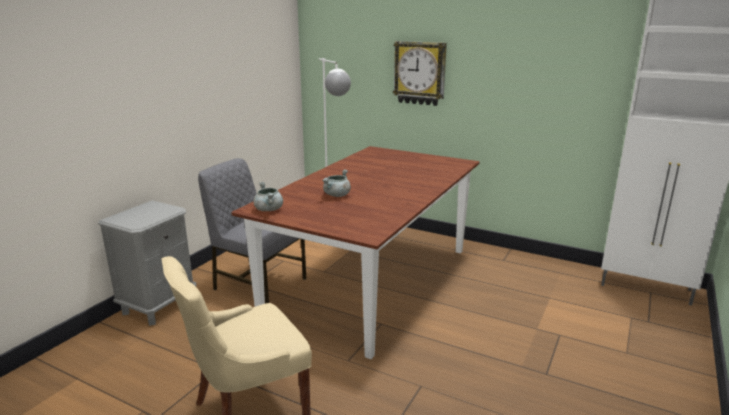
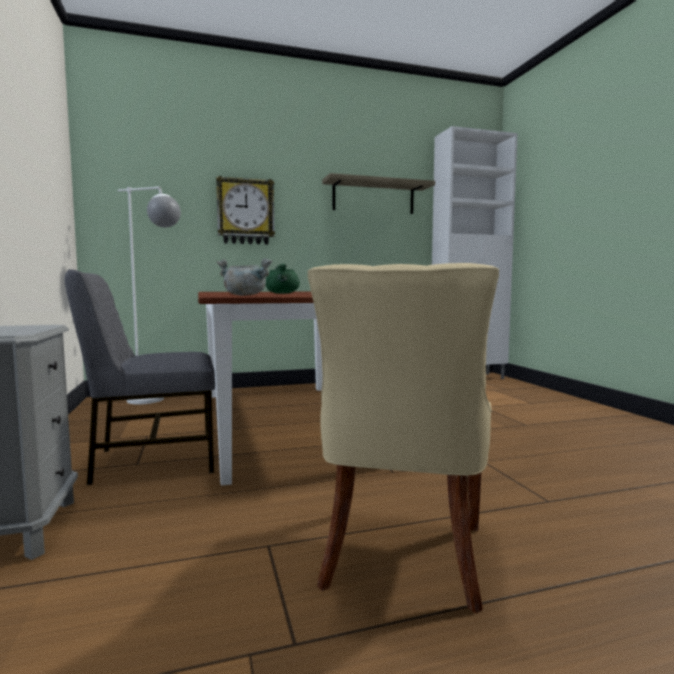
camera: 45 degrees left, 15 degrees down
grey cooking pot [322,169,351,197] -> green cooking pot [266,264,300,294]
none -> shelf [322,173,435,214]

